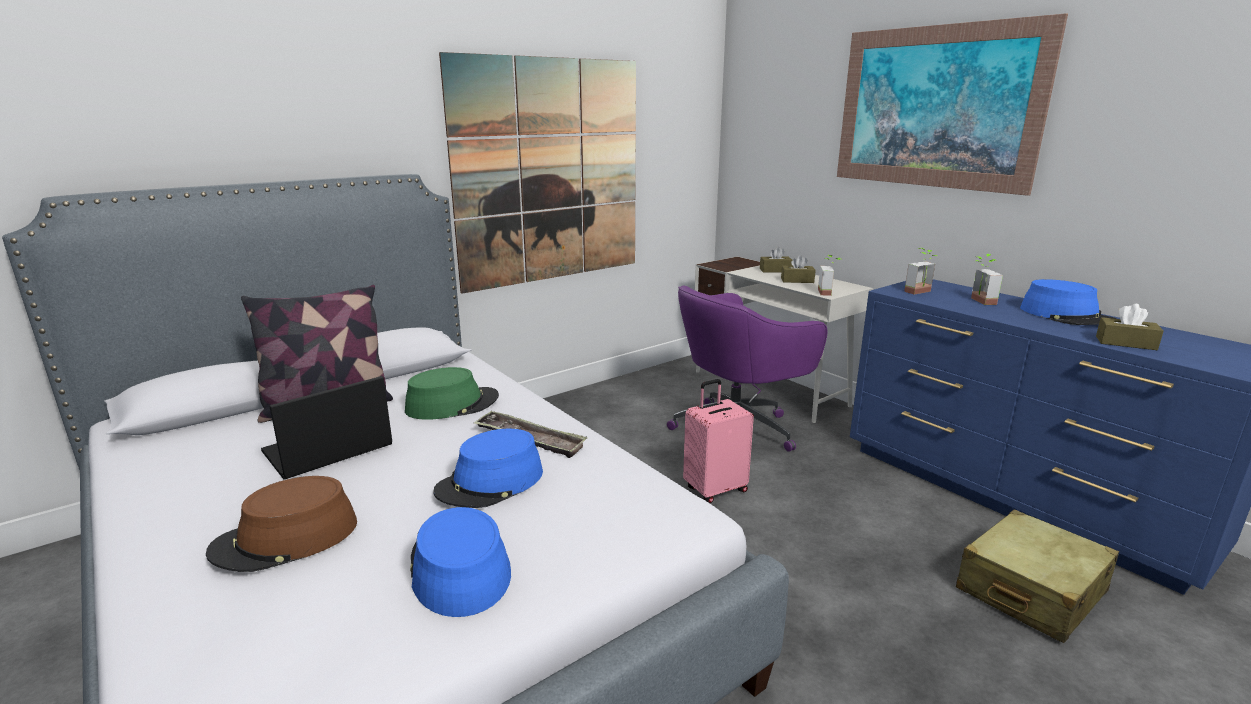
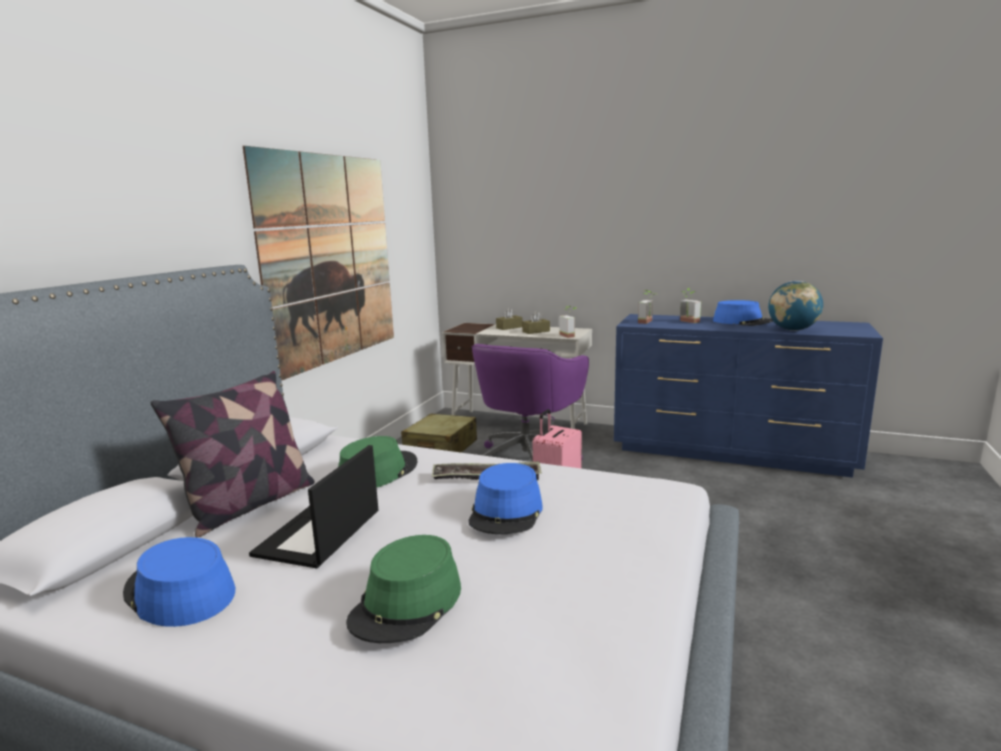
camera: 30 degrees left, 5 degrees down
brown hat [206,476,357,572] -> green hat [346,535,461,643]
blue hat [410,507,511,617] -> blue hat moved to [123,537,235,627]
picture [837,13,1068,196] -> none
beige suitcase [956,509,1119,643] -> beige suitcase moved to [401,414,477,453]
brown tissue box [1096,304,1164,350] -> globe [768,281,823,331]

